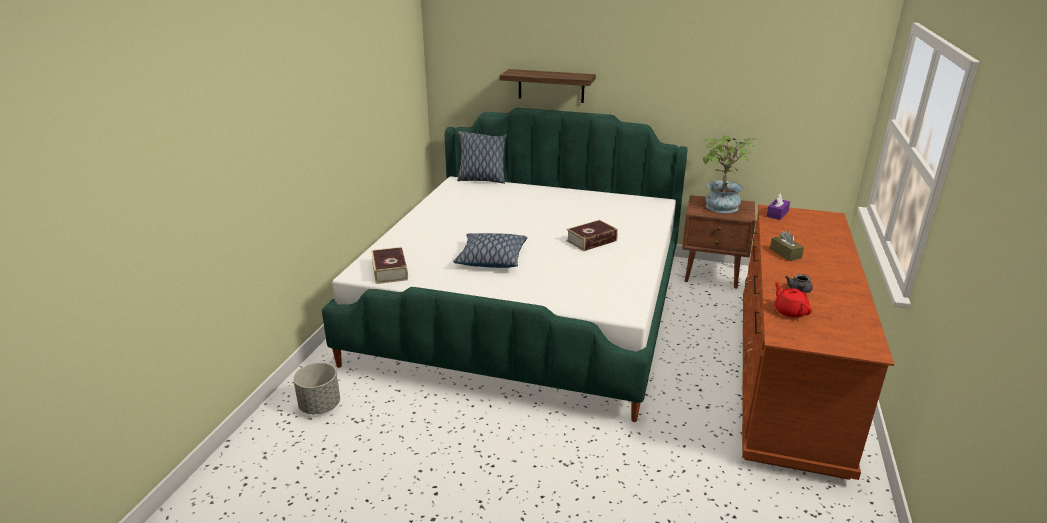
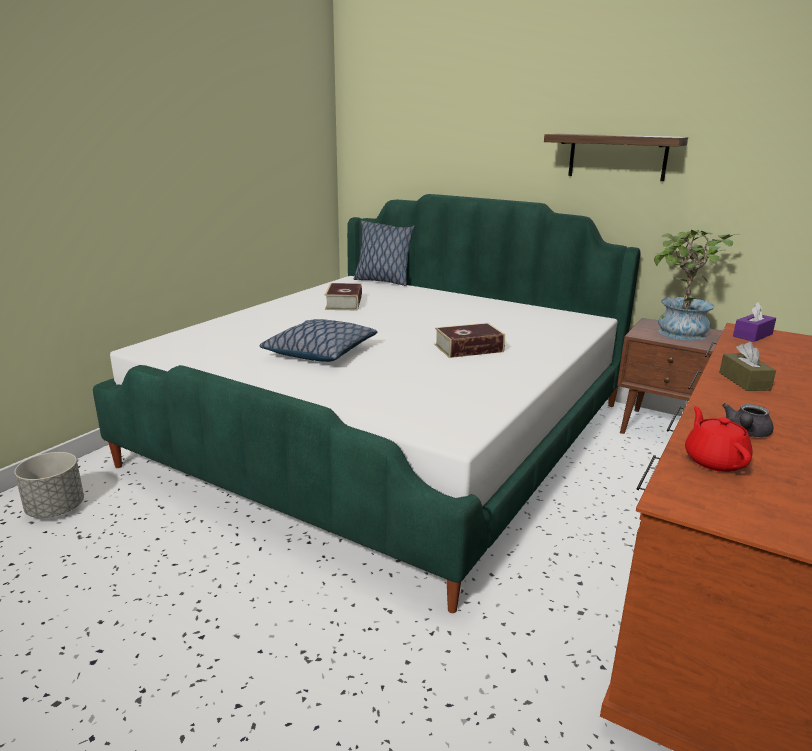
camera: 15 degrees right, 5 degrees down
book [371,247,408,284] -> book moved to [324,283,362,310]
shelf [500,69,596,103] -> shelf moved to [544,134,688,181]

